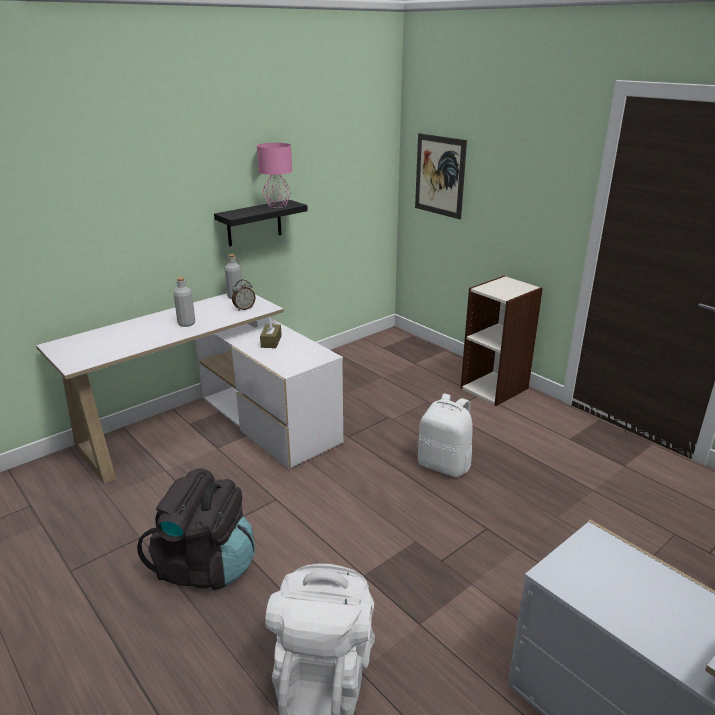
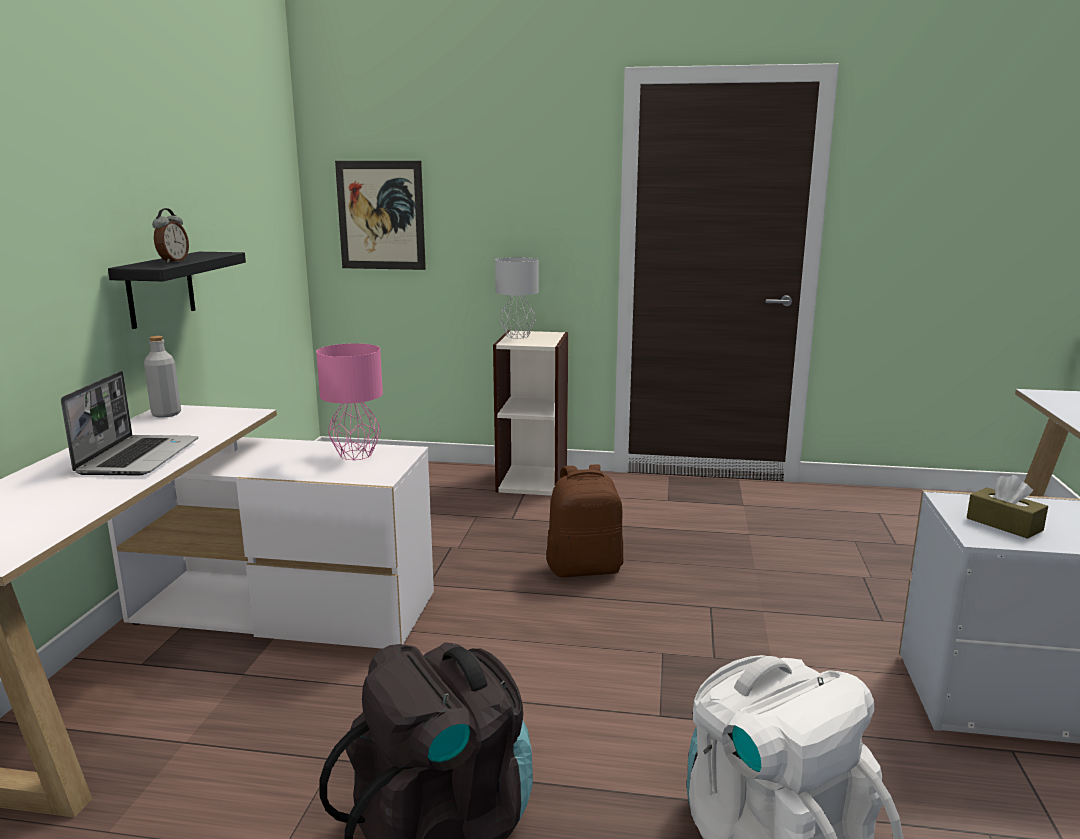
camera: 40 degrees left, 10 degrees down
grey bottle [174,277,195,327] -> laptop [61,371,198,476]
alarm clock [232,279,255,311] -> alarm clock moved to [152,208,189,263]
pink table lamp [257,143,292,208] -> pink table lamp moved to [316,343,383,460]
brown tissue box [260,319,282,348] -> brown tissue box moved to [967,475,1048,539]
white backpack [417,394,472,477] -> brown backpack [547,464,624,577]
none -> grey table lamp [495,257,539,339]

